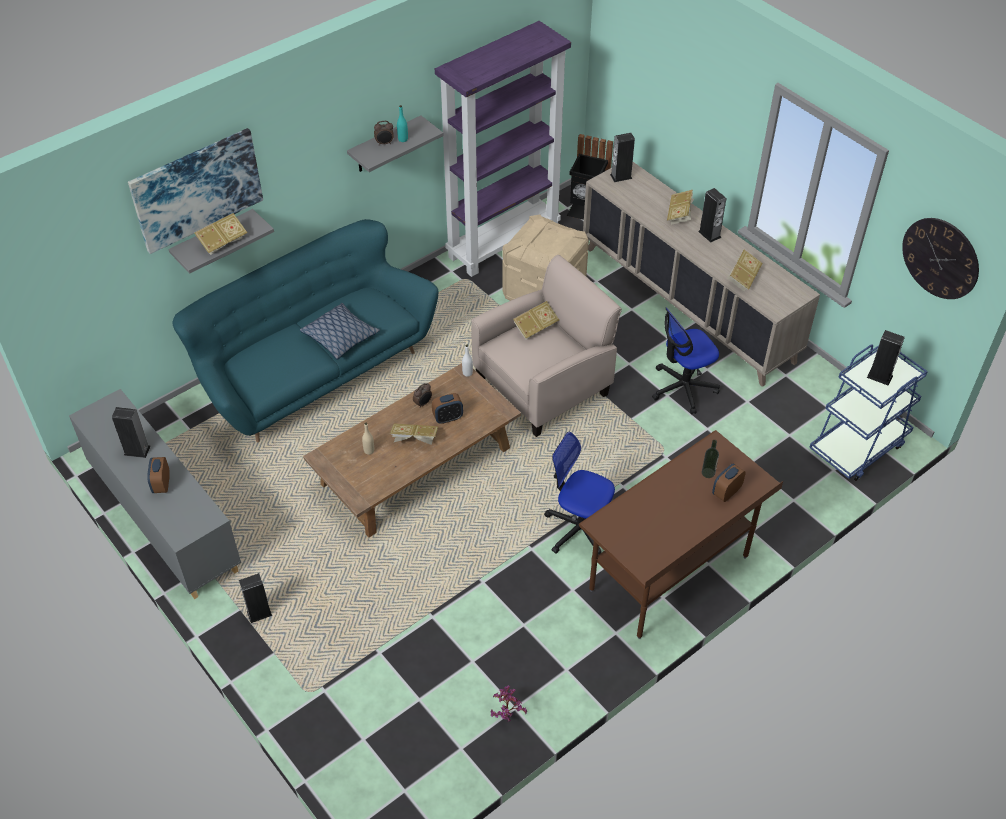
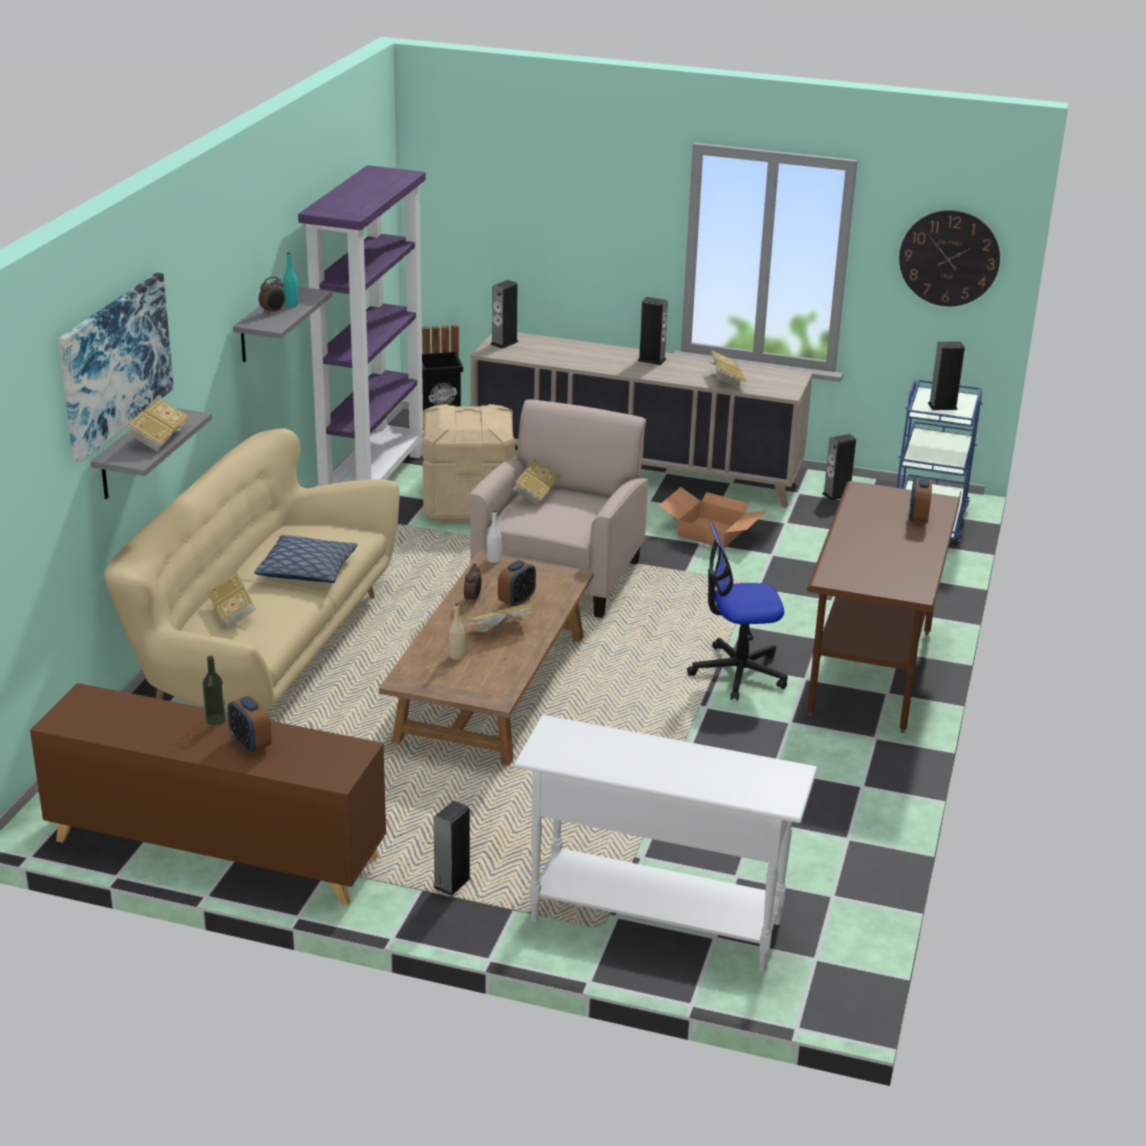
camera: 35 degrees left, 20 degrees down
grey cabinet [69,389,241,599] -> brown cabinet [30,683,386,905]
speaker [112,407,151,458] -> speaker moved to [822,434,856,501]
turquoise sofa [172,219,438,443] -> beige sofa [104,428,400,712]
potted plant [490,686,527,721] -> none
office chair [652,307,720,414] -> cardboard box [658,487,768,548]
book [667,190,695,225] -> book moved to [207,573,257,628]
bottle [702,440,719,478] -> bottle moved to [202,656,226,726]
none -> white console table [514,715,818,971]

